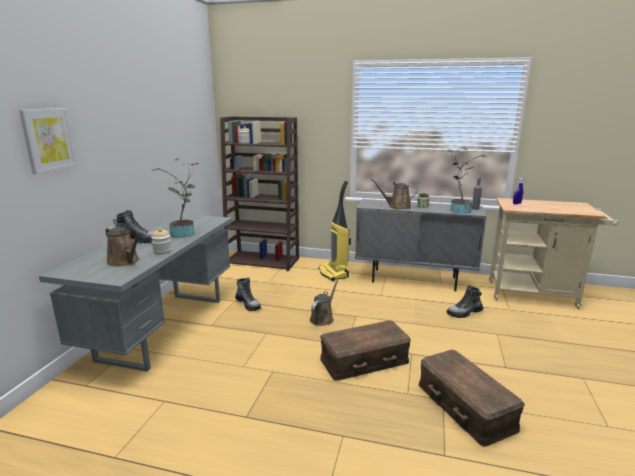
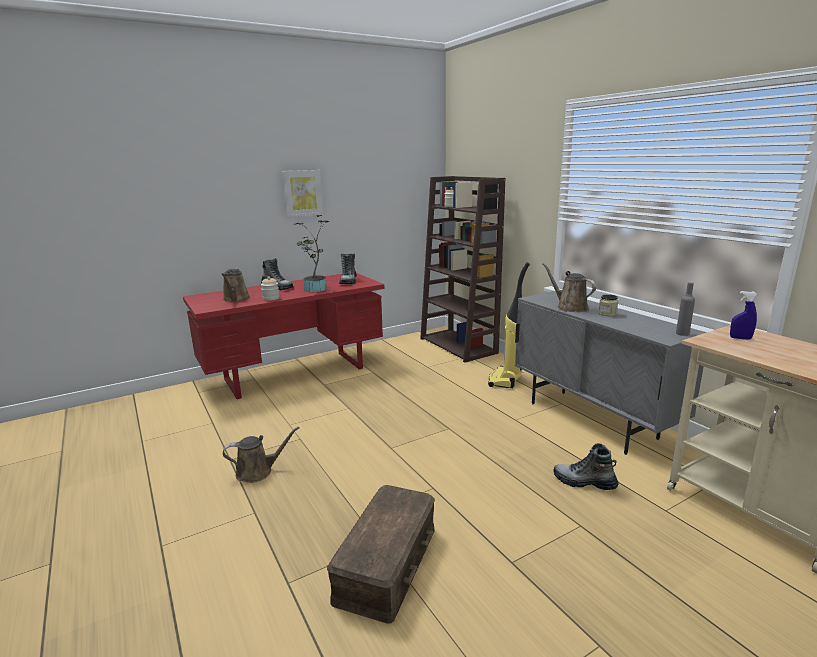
camera: 45 degrees right, 0 degrees up
picture [19,108,77,175] -> picture moved to [282,170,323,217]
grey desk [39,213,232,372] -> red desk [183,273,384,399]
boot [235,278,261,311] -> boot moved to [339,253,357,284]
brown watering can [310,280,339,326] -> brown watering can moved to [223,427,300,483]
brown storage box [320,321,411,381] -> none
potted plant [447,148,487,214] -> none

